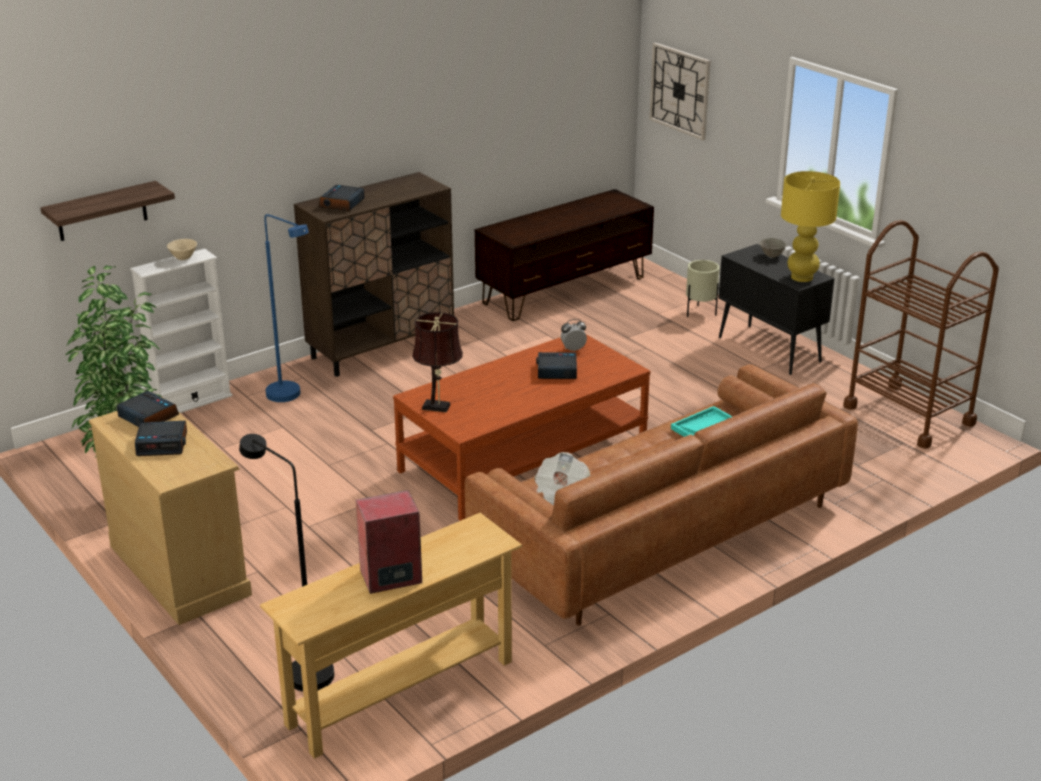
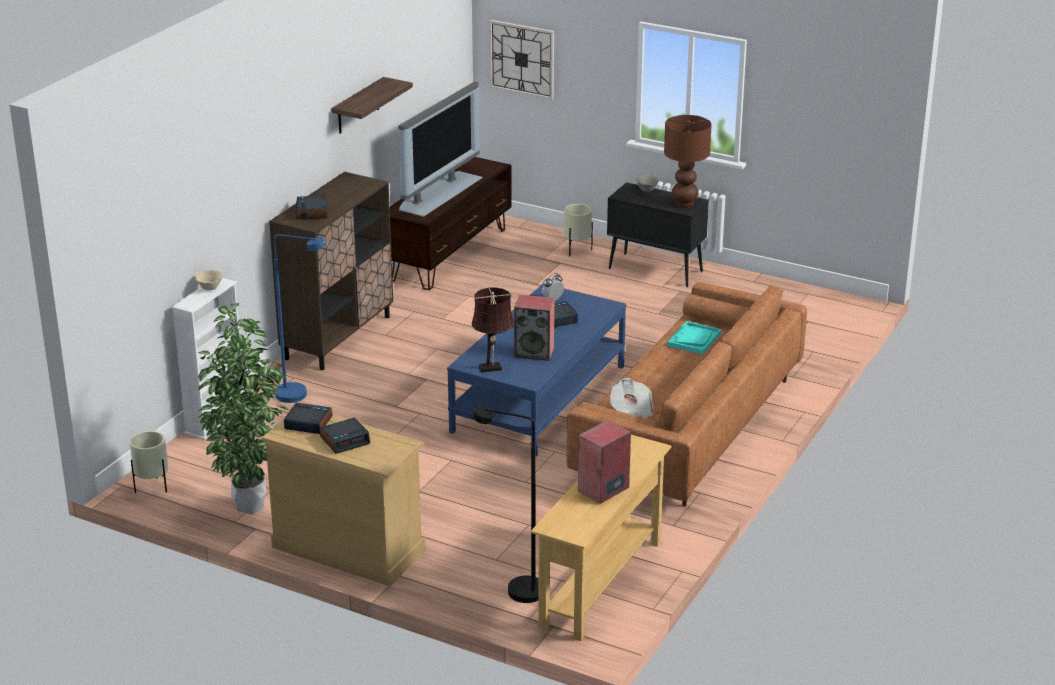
camera: 25 degrees left, 0 degrees up
shelf [40,181,175,241] -> shelf moved to [331,77,413,134]
brown coffee table [393,334,650,521] -> blue coffee table [447,284,626,457]
yellow table lamp [781,171,840,282] -> brown table lamp [664,115,712,208]
brown cart [843,220,999,449] -> none
none -> beige planter [130,431,168,493]
none -> television [398,81,482,217]
none -> speaker [514,295,555,361]

